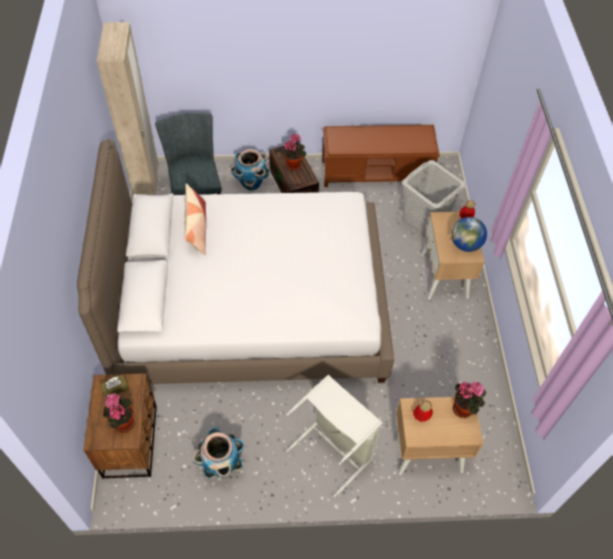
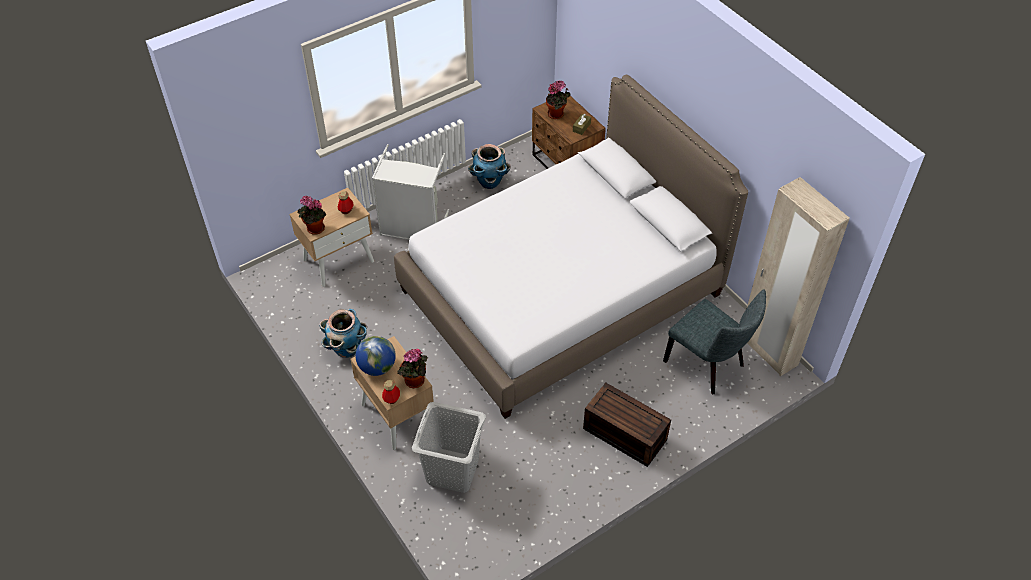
camera: 150 degrees right, 5 degrees down
pillow [185,183,206,255] -> none
planter [230,149,271,190] -> planter moved to [319,309,367,358]
potted plant [281,133,306,171] -> potted plant moved to [397,349,427,388]
brown bench [322,125,440,187] -> none

